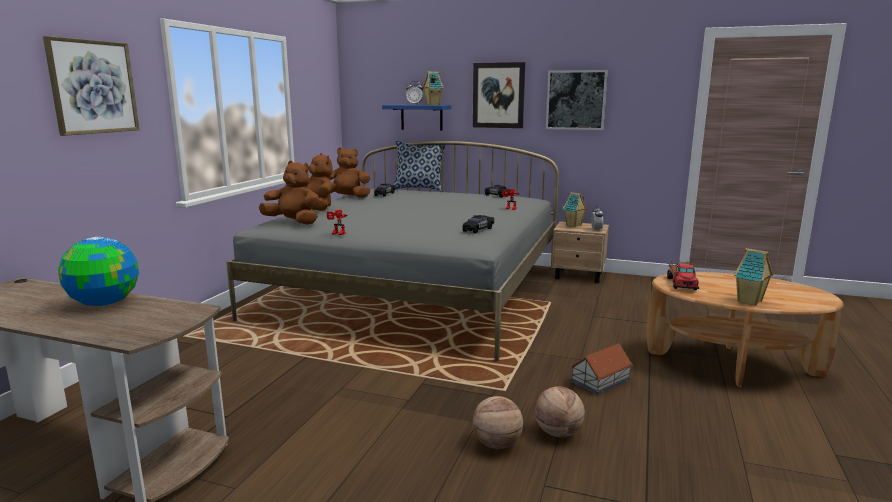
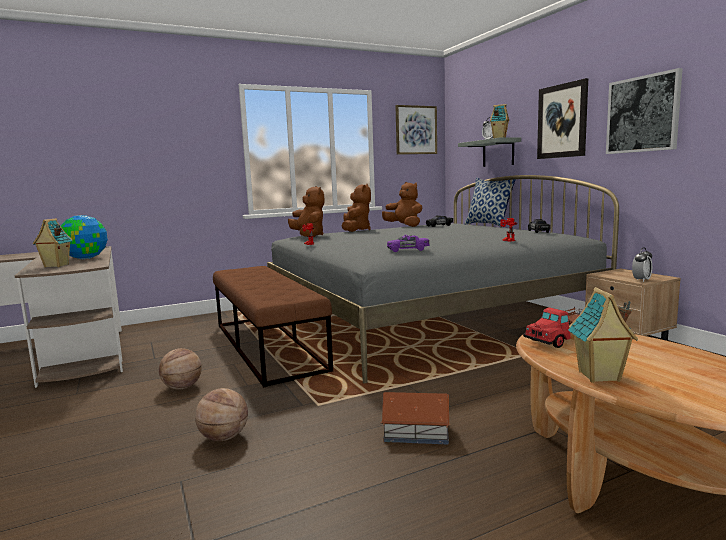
camera: 45 degrees right, 5 degrees down
picture [43,36,139,136] -> picture moved to [395,105,437,155]
blue shelf [382,105,451,131] -> grey shelf [458,137,521,167]
black toy car [462,215,495,234] -> purple toy car [387,235,430,252]
basketball [535,386,585,437] -> basketball moved to [159,348,202,390]
toy house [563,192,587,227] -> toy house moved to [33,218,72,267]
none -> brown bench [213,266,333,388]

